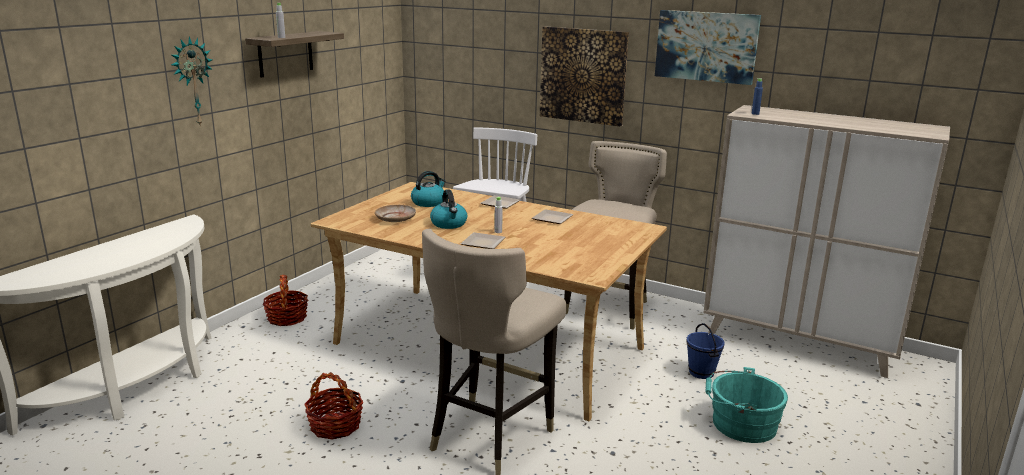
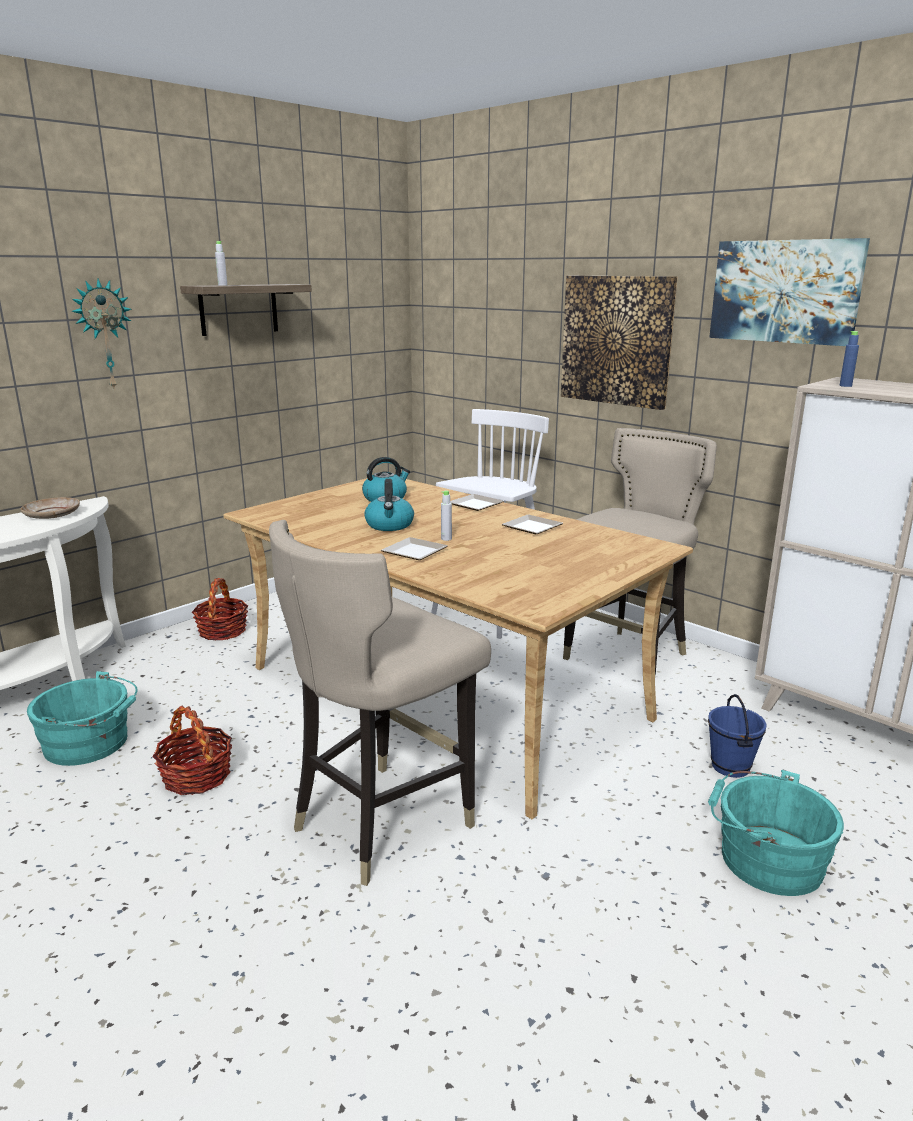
camera: 15 degrees right, 0 degrees up
beige plate [375,205,416,222] -> beige plate moved to [21,497,80,519]
none -> turquoise bucket [27,671,138,766]

